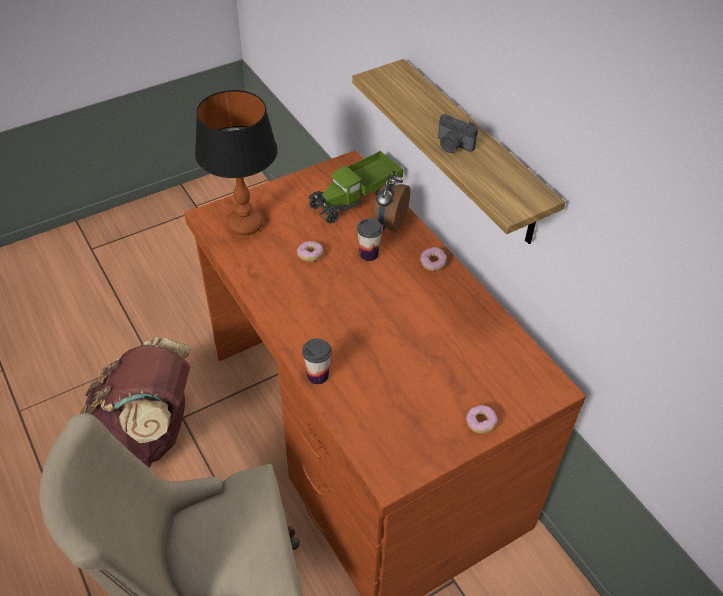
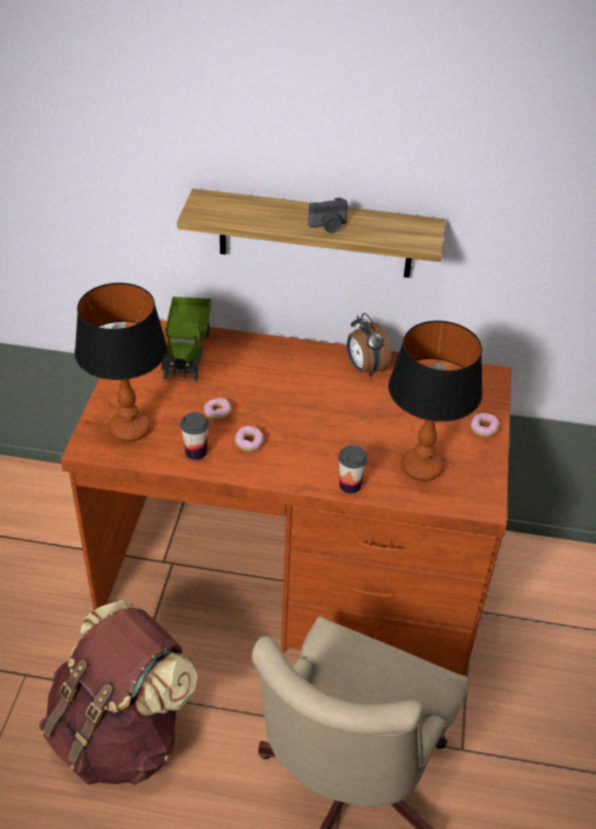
camera: 50 degrees left, 5 degrees down
cup [357,218,383,261] -> cup moved to [180,412,209,460]
alarm clock [373,170,410,232] -> alarm clock moved to [347,313,391,377]
donut [420,247,447,271] -> donut moved to [235,426,264,452]
none -> table lamp [388,321,483,481]

